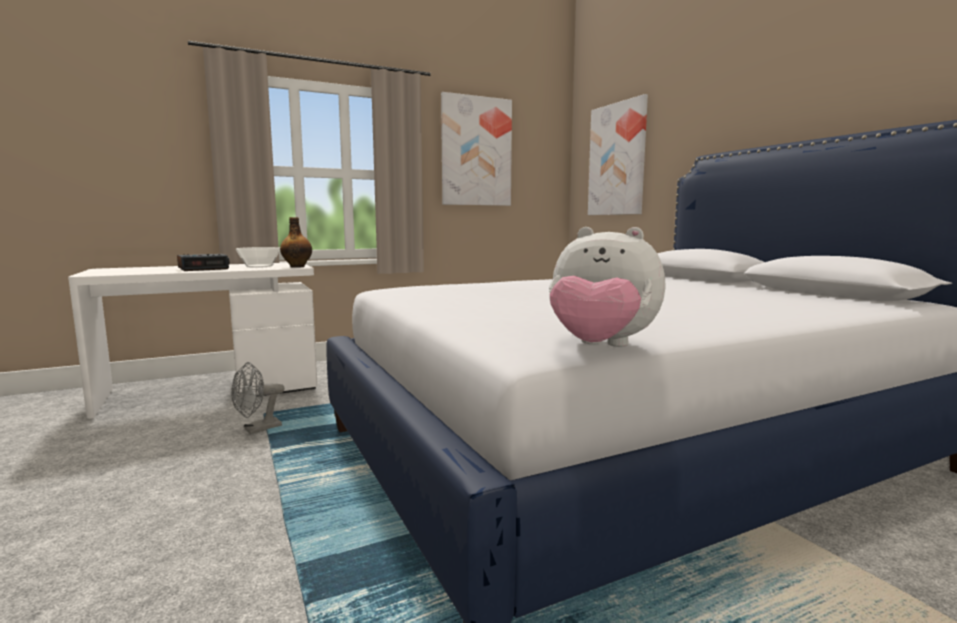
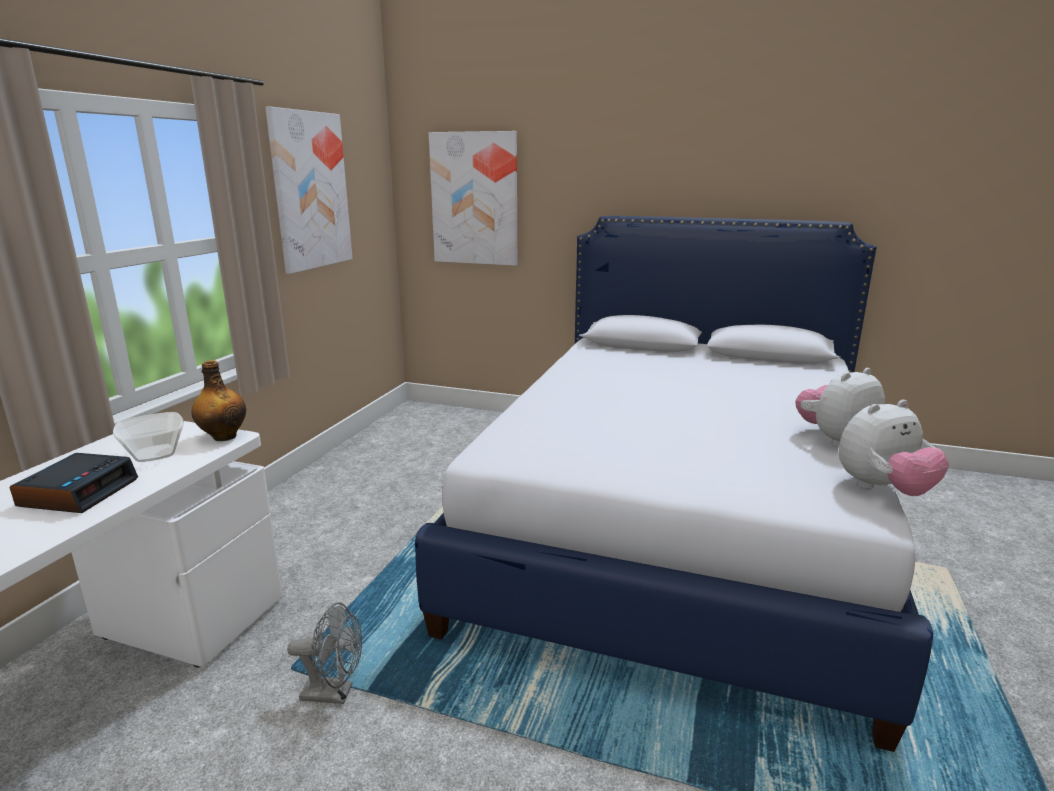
camera: 45 degrees left, 10 degrees up
grey fan [231,362,284,434] -> grey fan turned 90 degrees counterclockwise [287,602,362,704]
none -> plush toy [795,368,885,447]

